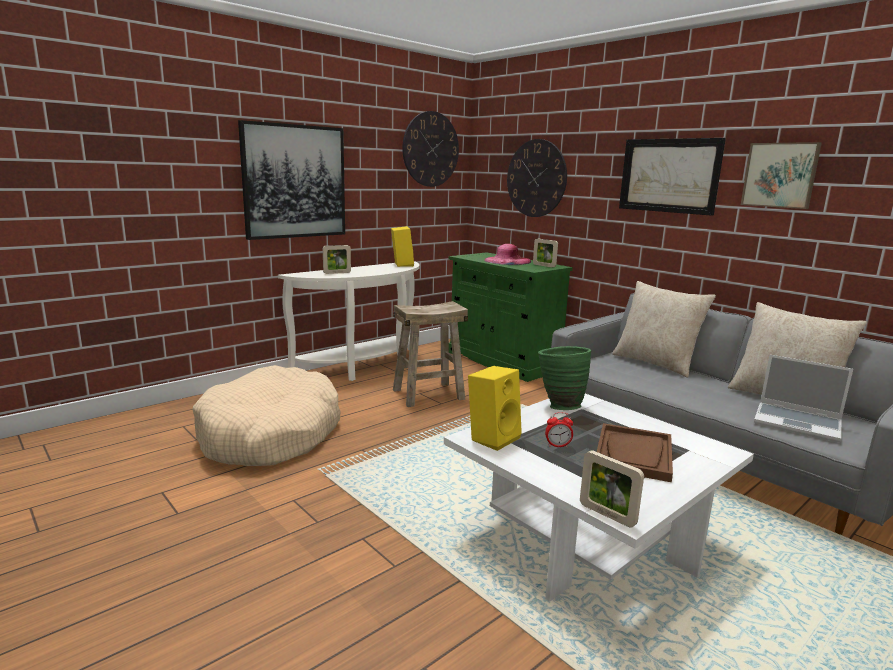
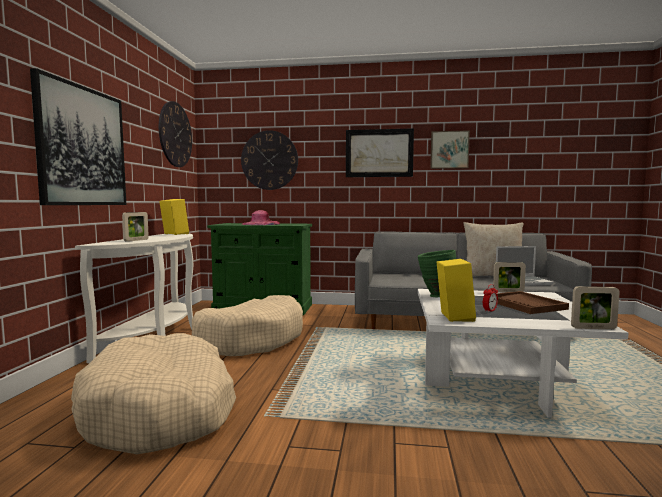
camera: 40 degrees left, 10 degrees down
beige stool [393,301,468,407] -> beige dog bed [192,295,303,356]
picture frame [533,239,558,267] -> picture frame moved to [493,262,526,292]
beige pillow [612,281,716,378] -> none

